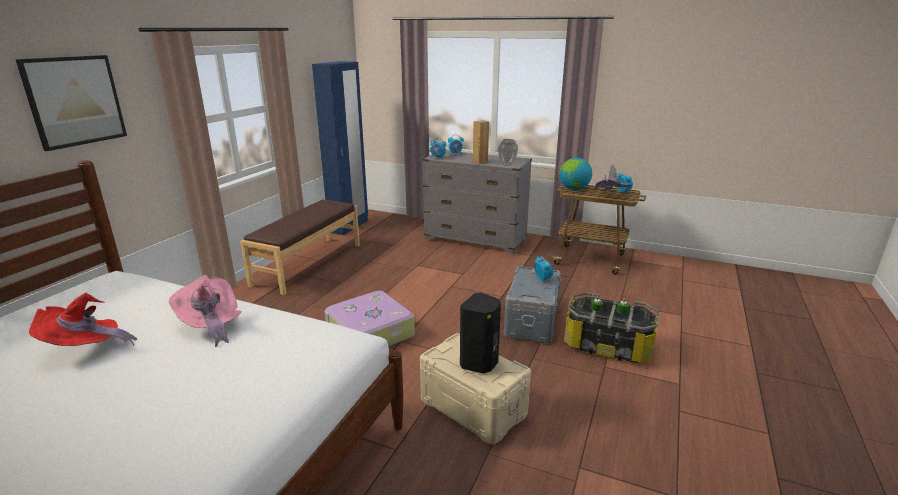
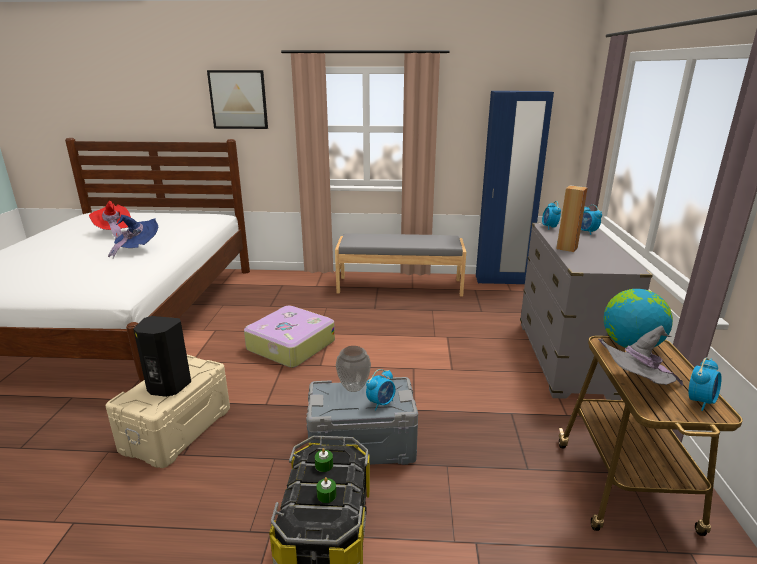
camera: 70 degrees right, 0 degrees up
pink hat [169,275,241,347] -> blue hat [108,215,158,259]
brown bench [240,200,360,295] -> grey bench [335,234,466,296]
vase [498,139,518,166] -> vase moved to [336,346,371,392]

